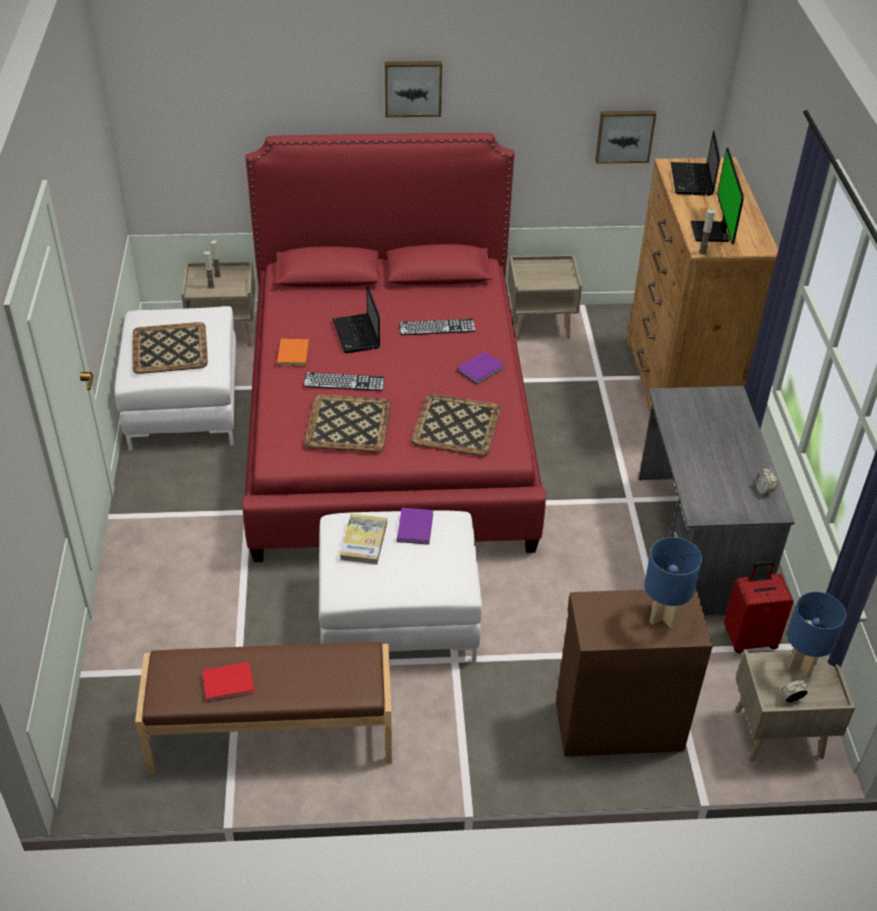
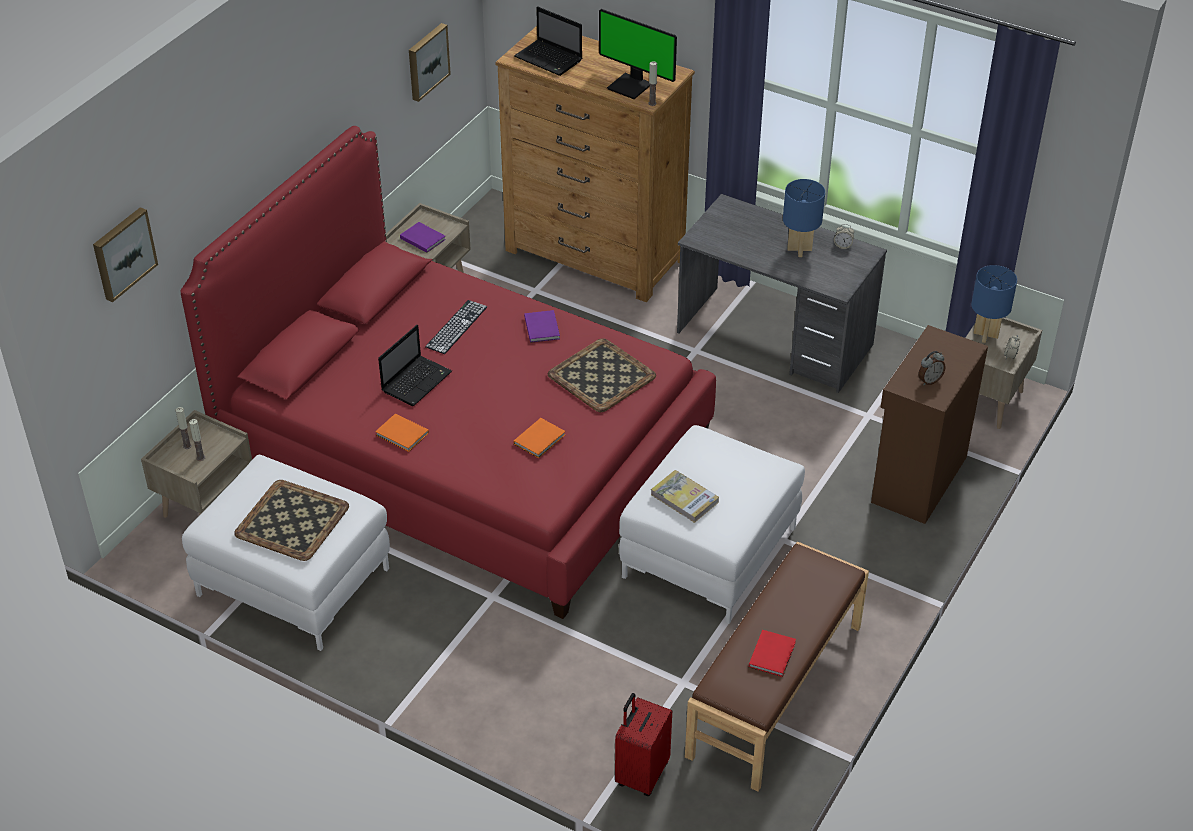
camera: 55 degrees left, 0 degrees up
keyboard [303,372,385,391] -> none
tray [304,394,391,452] -> orange book [514,418,565,458]
laptop [333,284,380,353] -> laptop turned 75 degrees counterclockwise [378,325,452,406]
picture [385,61,442,117] -> picture moved to [93,207,158,302]
purple book [397,508,433,545] -> purple book moved to [400,222,446,253]
blue table lamp [644,537,702,628] -> blue table lamp moved to [783,179,825,257]
red suitcase [724,561,794,653] -> red suitcase moved to [615,693,672,796]
none -> alarm clock [918,351,946,385]

